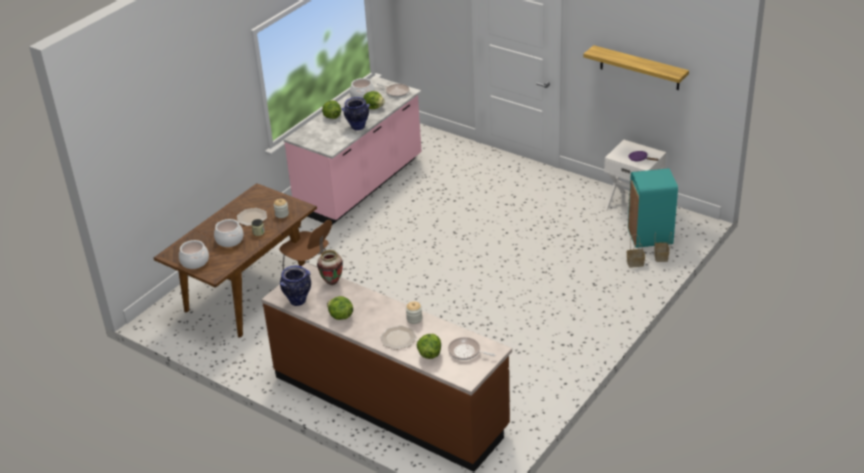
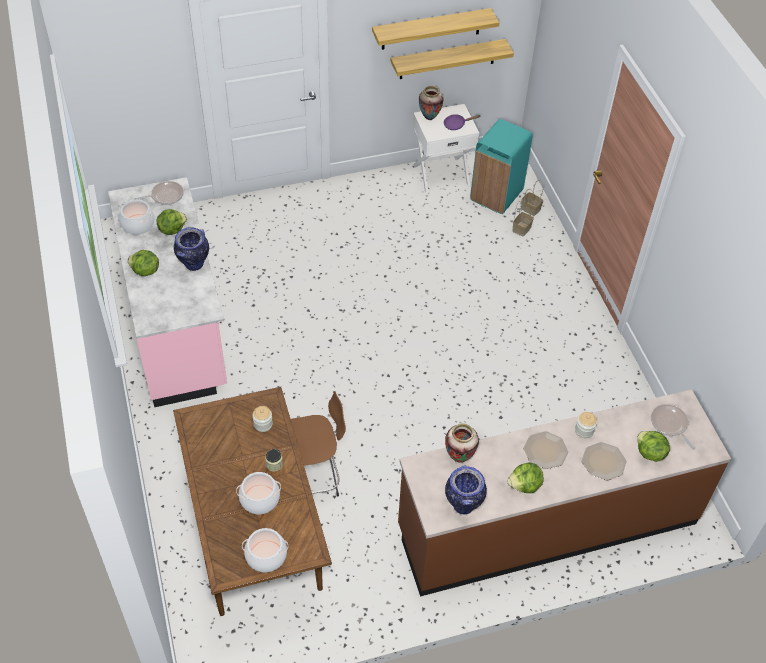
camera: 55 degrees left, 15 degrees up
plate [237,208,267,226] -> plate moved to [524,431,568,469]
frying pan [448,337,495,360] -> frying pan turned 90 degrees clockwise [651,404,695,449]
none -> shelf [390,39,514,79]
none -> vase [419,86,443,120]

